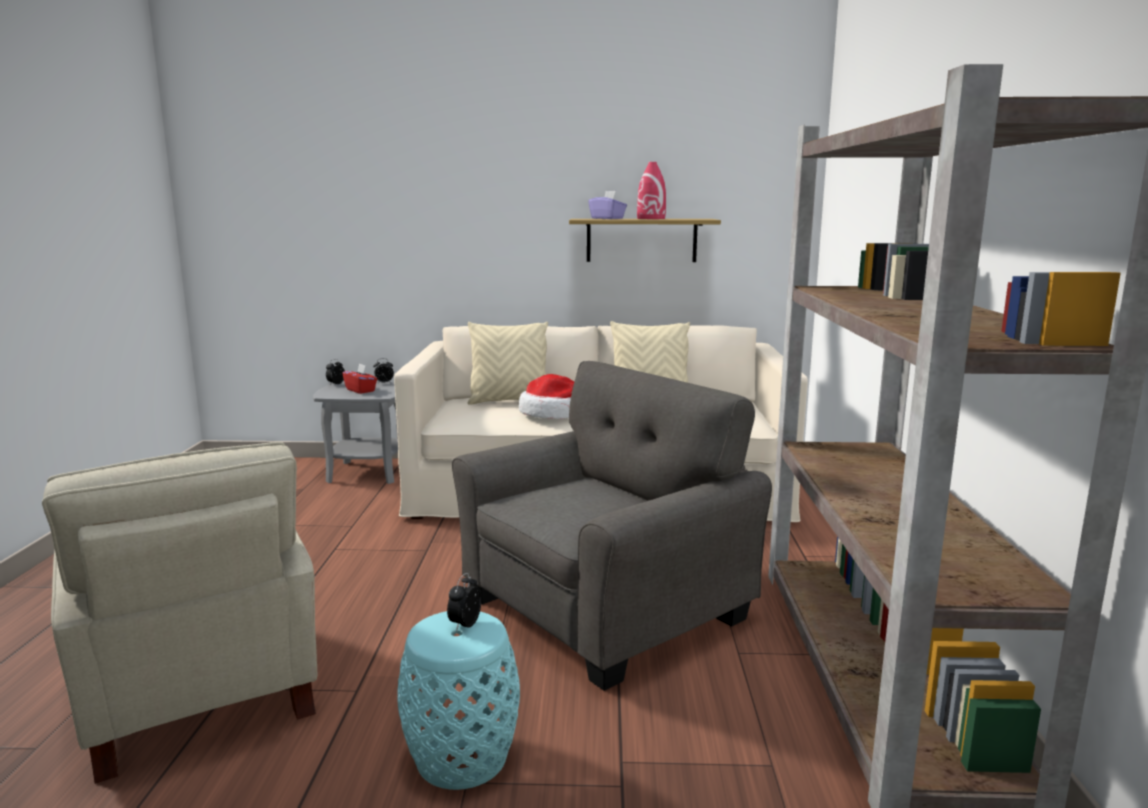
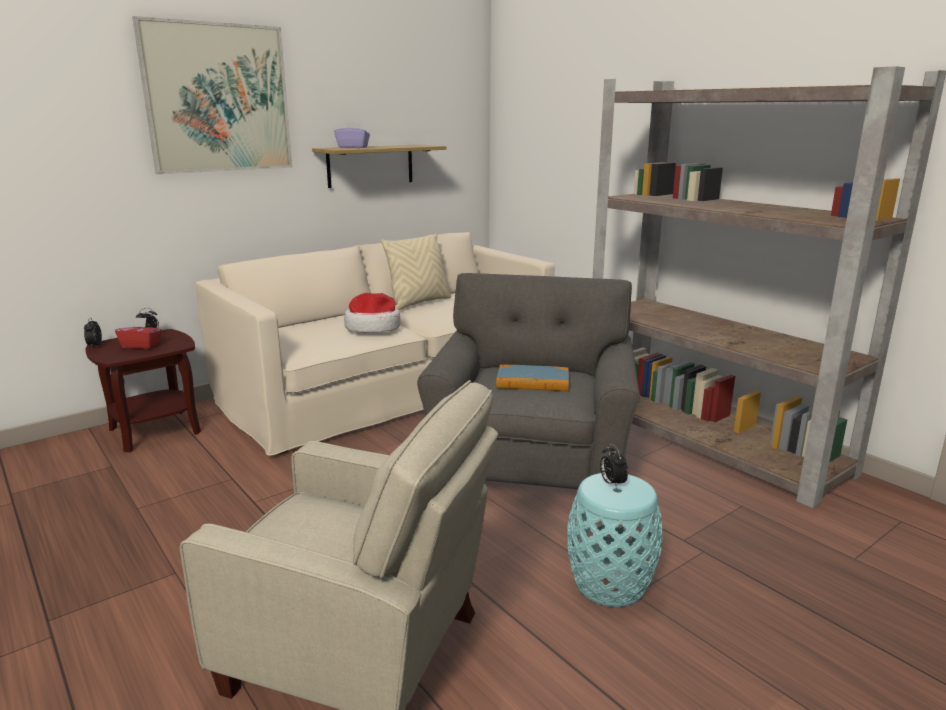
camera: 40 degrees left, 5 degrees up
grey side table [313,382,398,484] -> brown side table [85,329,201,452]
beige pillow [468,322,548,405] -> none
red vase [637,162,666,219] -> none
none -> picture [132,16,293,174]
none -> book [496,364,569,391]

